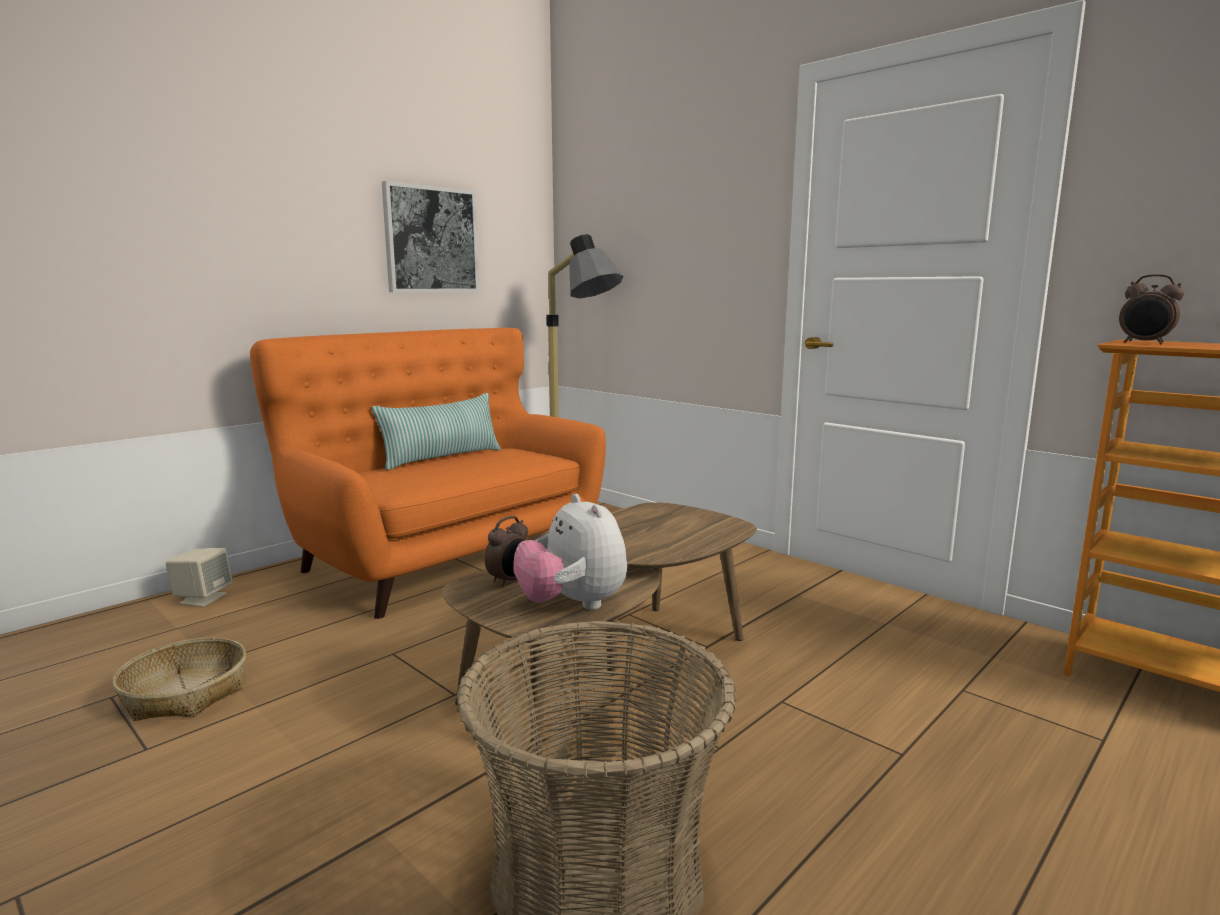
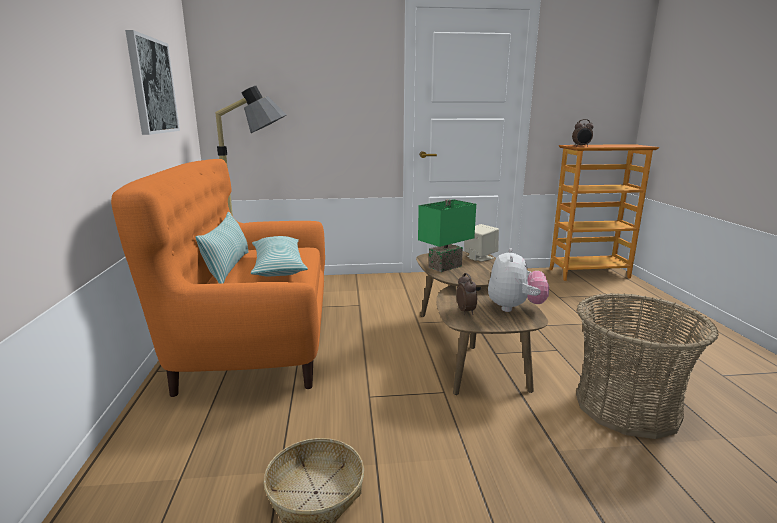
camera: 50 degrees left, 5 degrees up
beige speaker [166,548,233,607] -> beige speaker moved to [464,224,499,262]
plush toy [513,494,627,610] -> plush toy turned 90 degrees counterclockwise [488,248,549,312]
none -> pillow [251,236,308,276]
none -> green table lamp [418,199,476,272]

